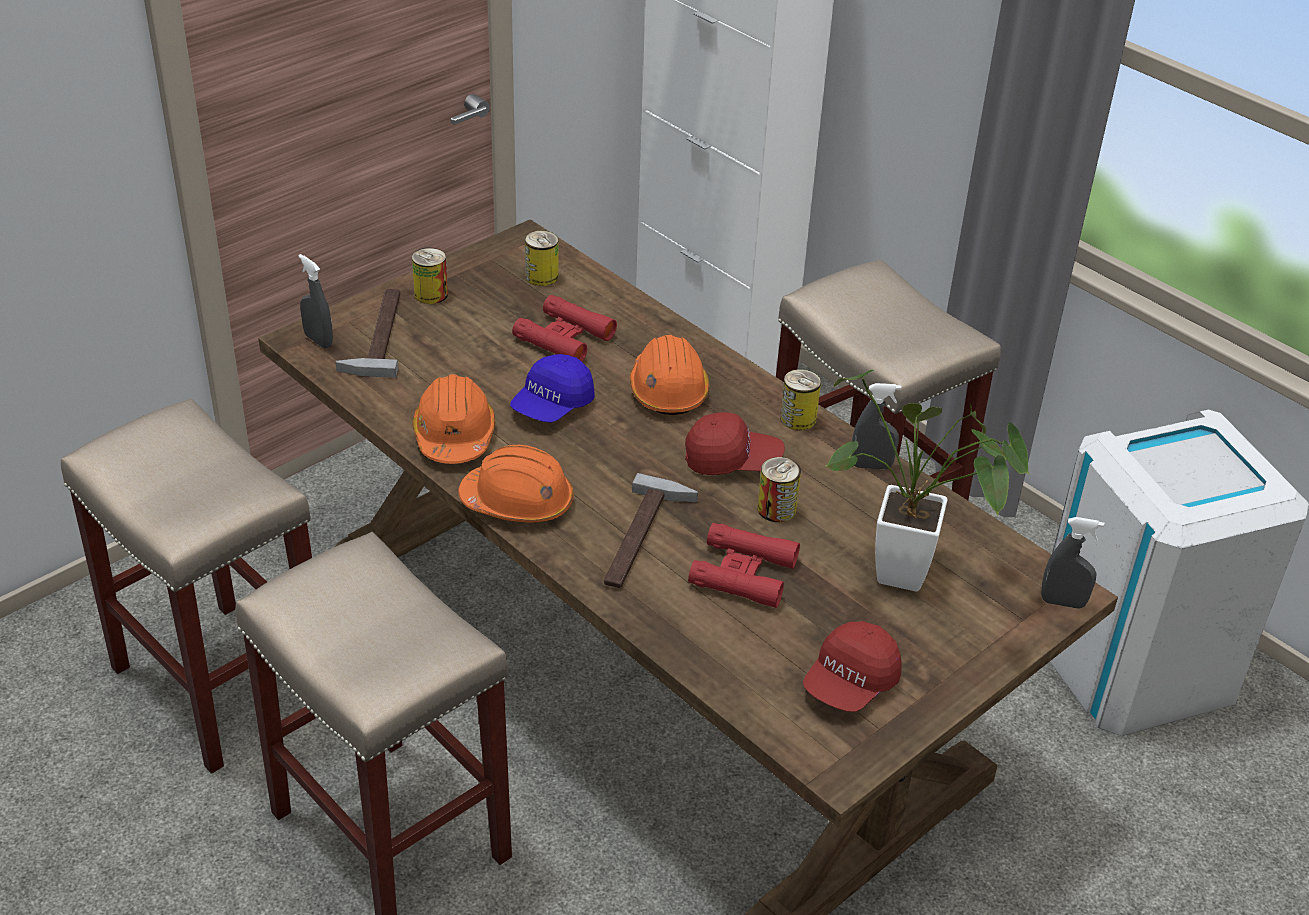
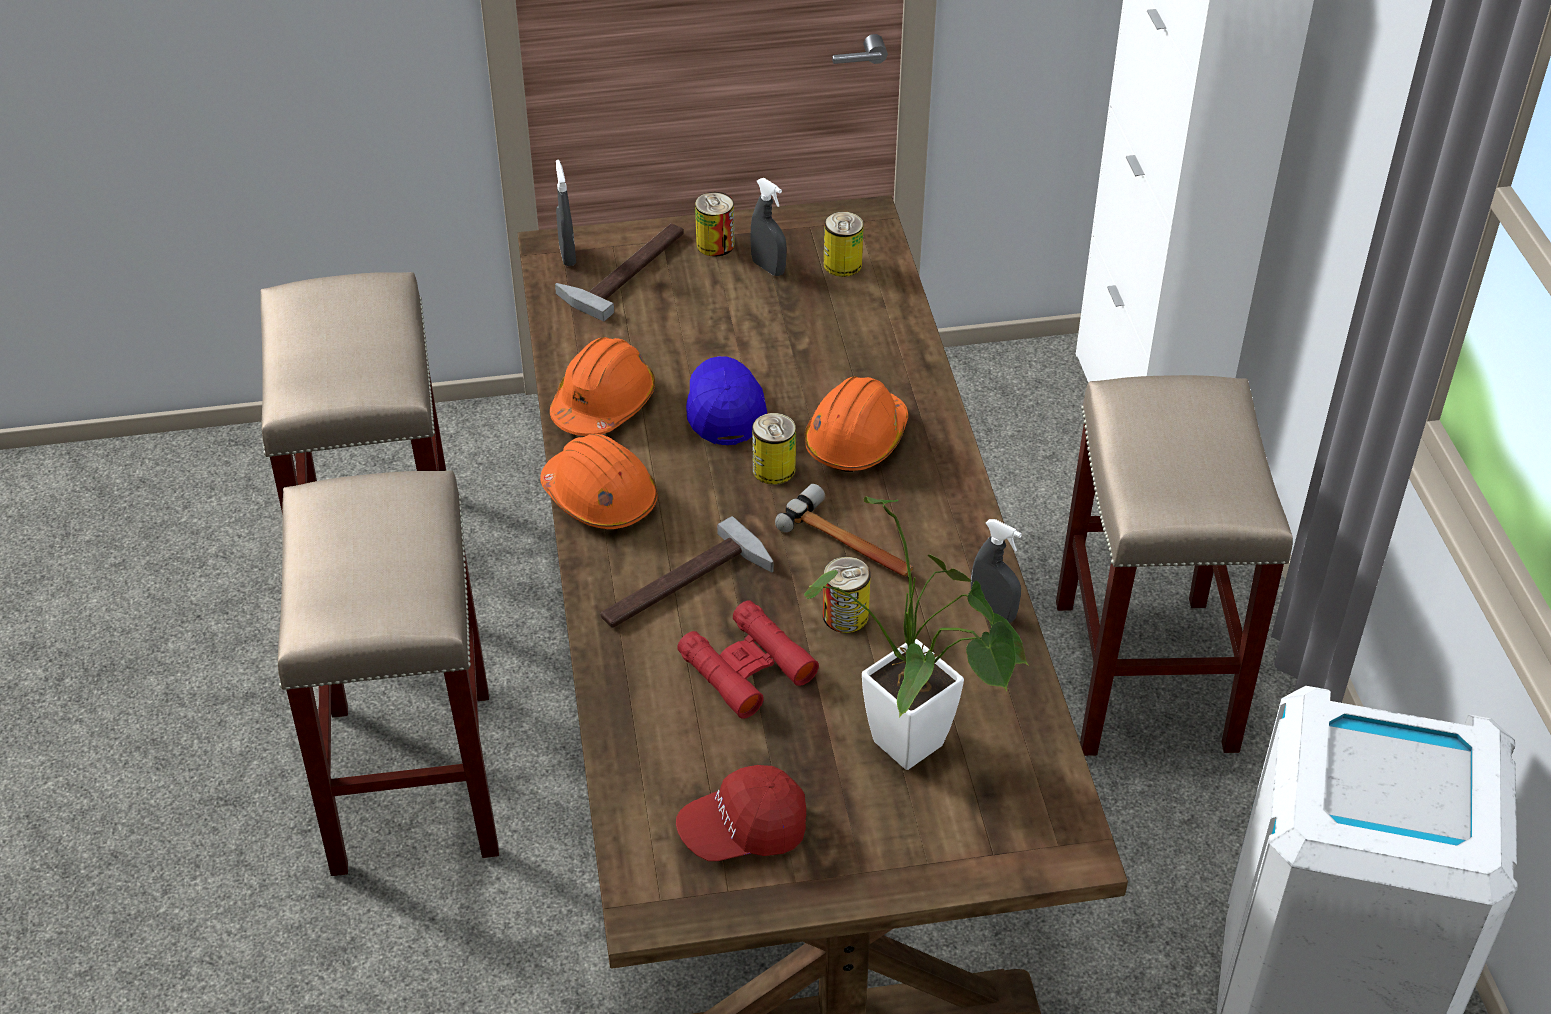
camera: 35 degrees right, 5 degrees up
blue cap [510,354,595,423] -> blue cap turned 105 degrees clockwise [686,356,767,445]
red binoculars [512,295,617,362] -> none
red cap [685,412,785,475] -> hammer [775,484,913,577]
can [780,369,821,431] -> can moved to [752,413,796,485]
grey spray bottle [1041,517,1104,609] -> grey spray bottle moved to [750,178,787,276]

